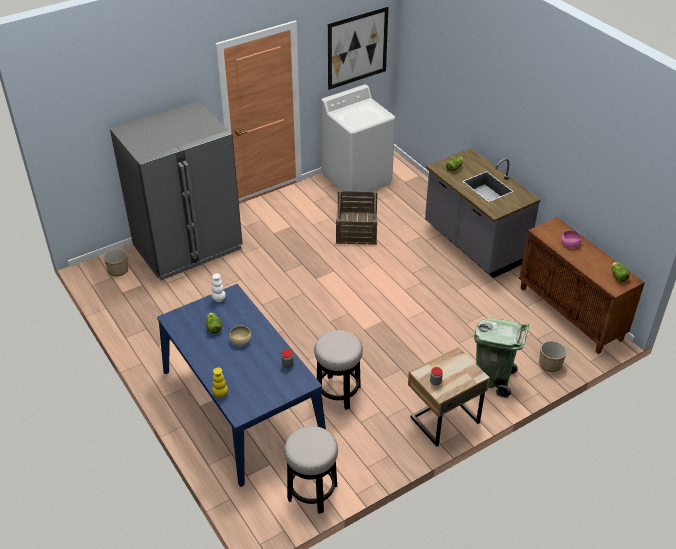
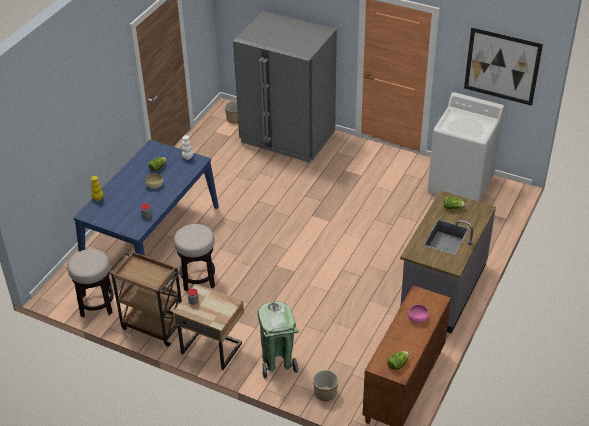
camera: 60 degrees right, 0 degrees up
crate [336,190,378,245] -> none
none -> brown cart [108,251,182,347]

